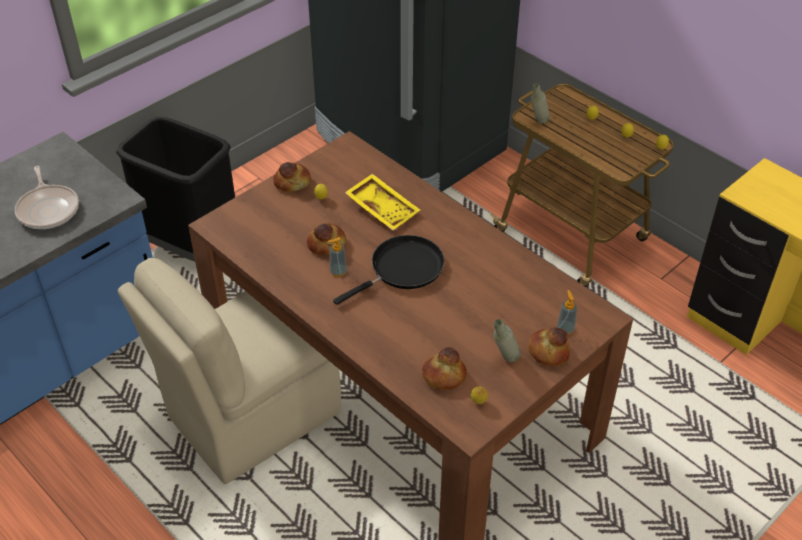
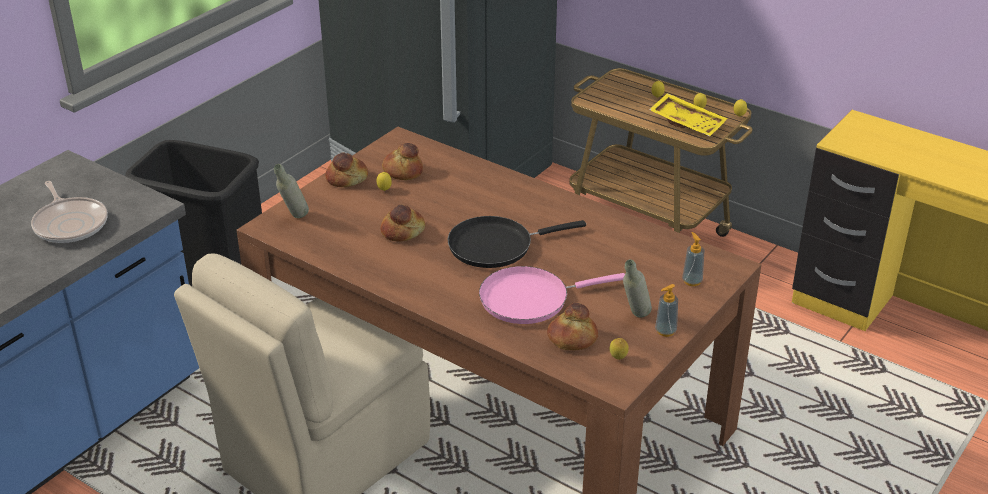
camera: 10 degrees left, 10 degrees down
soap dispenser [328,237,347,277] -> soap dispenser moved to [655,284,678,337]
black frying pan [333,235,444,305] -> black frying pan turned 150 degrees counterclockwise [448,216,586,268]
yellow tray [345,174,420,230] -> yellow tray moved to [649,93,728,137]
bread [528,328,570,366] -> bread moved to [382,143,423,180]
grey bottle [531,83,550,124] -> grey bottle moved to [274,164,309,218]
none -> pink frying pan [479,266,625,324]

